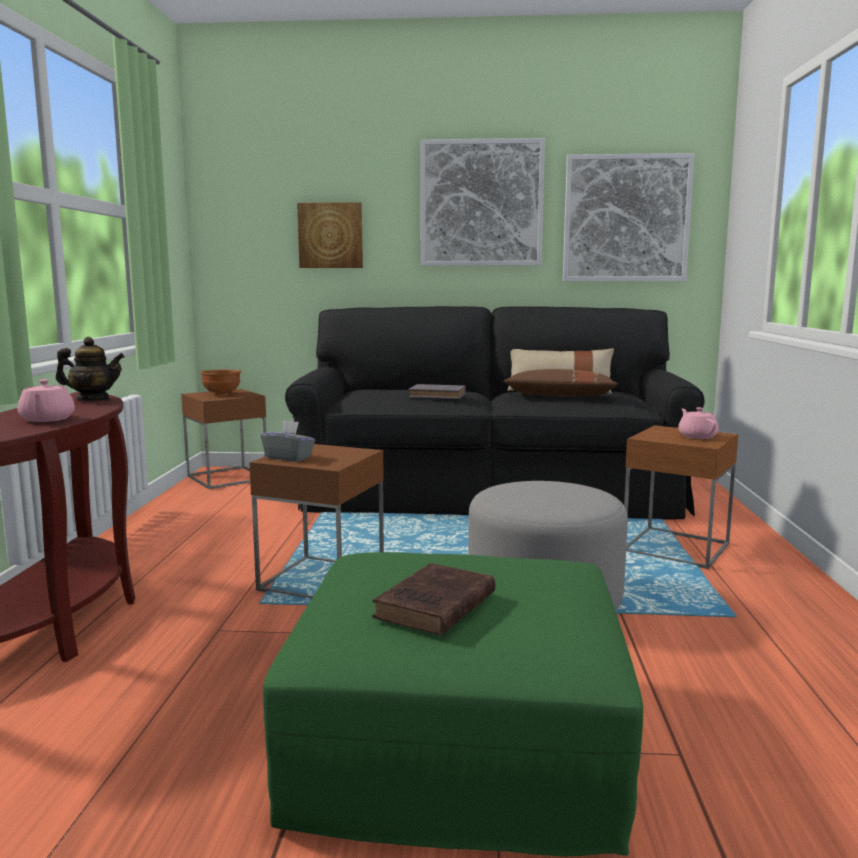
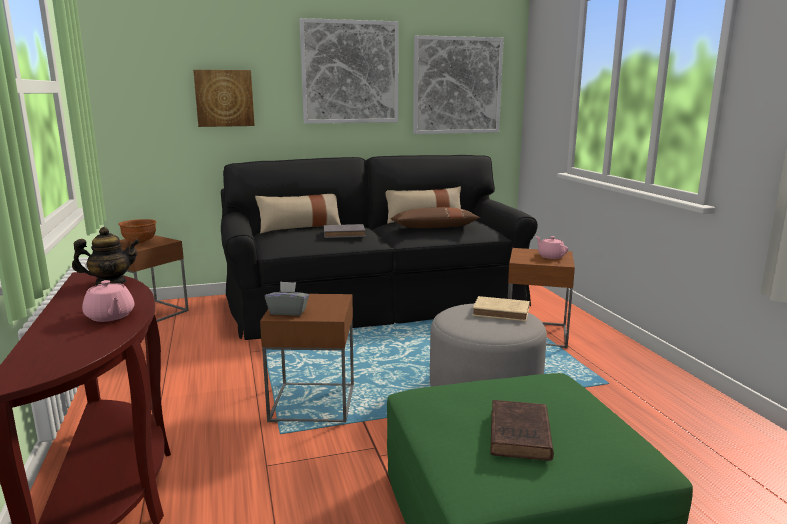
camera: 20 degrees left, 5 degrees up
none -> beige pillow [255,194,341,233]
none -> beige book [472,296,530,321]

